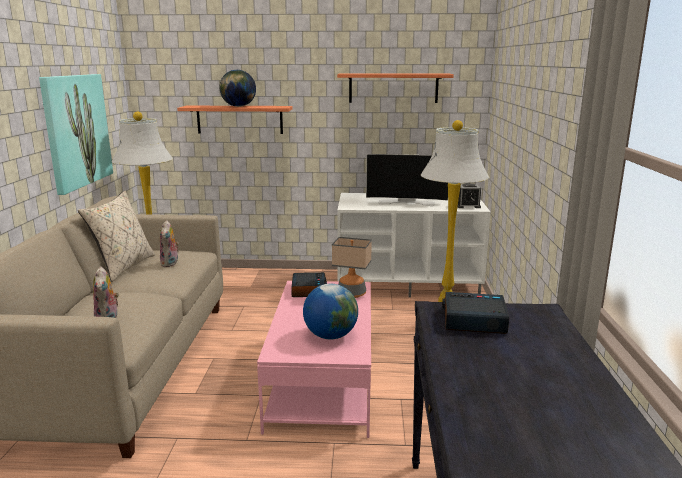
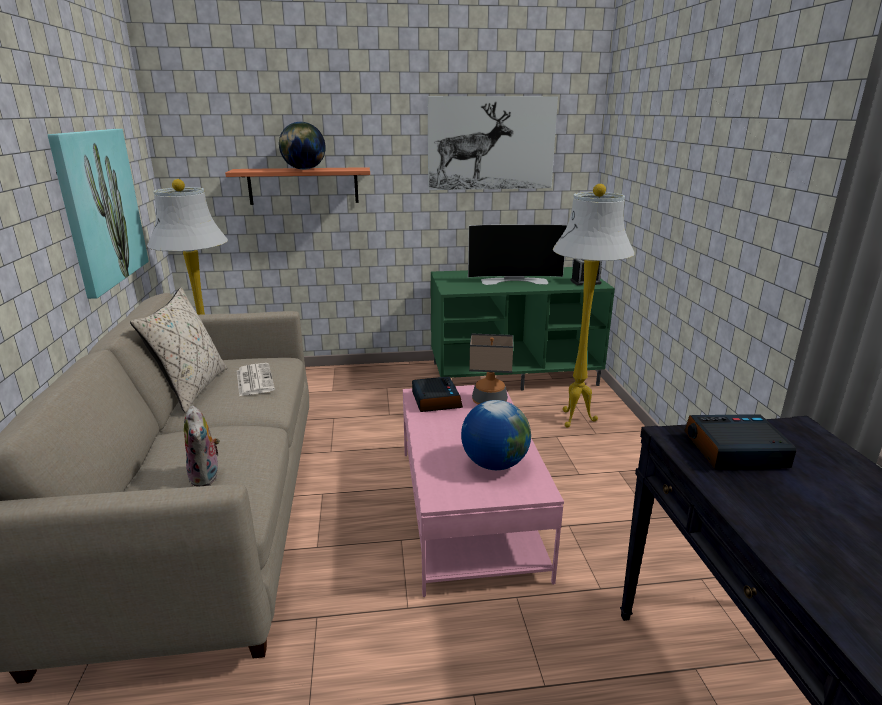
camera: 10 degrees left, 5 degrees up
plush toy [160,220,179,267] -> newspaper [237,363,275,396]
shelf [337,73,454,103] -> picture [428,96,558,190]
white tv stand [337,193,491,298] -> green tv stand [431,267,615,390]

